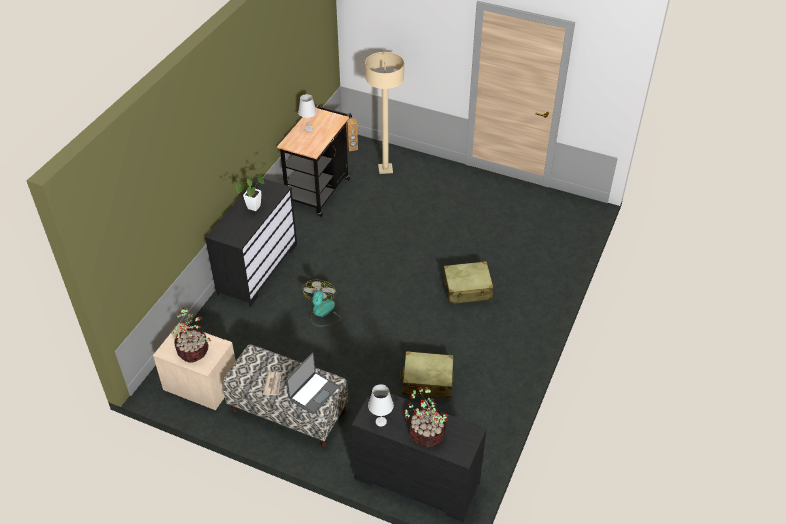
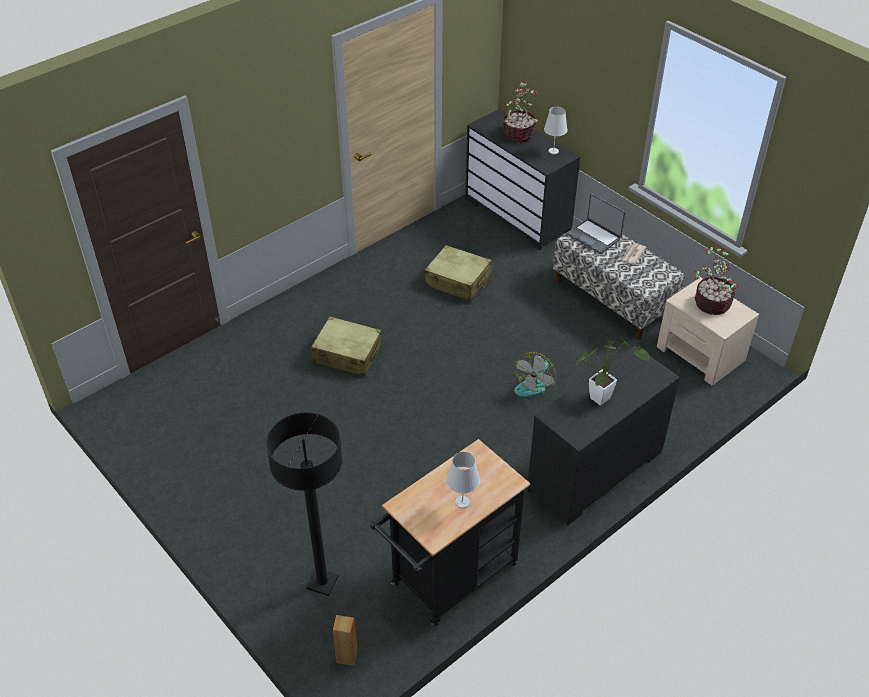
camera: 155 degrees left, 0 degrees up
laptop [286,353,339,414] -> laptop turned 105 degrees counterclockwise [567,193,626,254]
beige floor lamp [365,52,404,174] -> black floor lamp [266,412,343,596]

